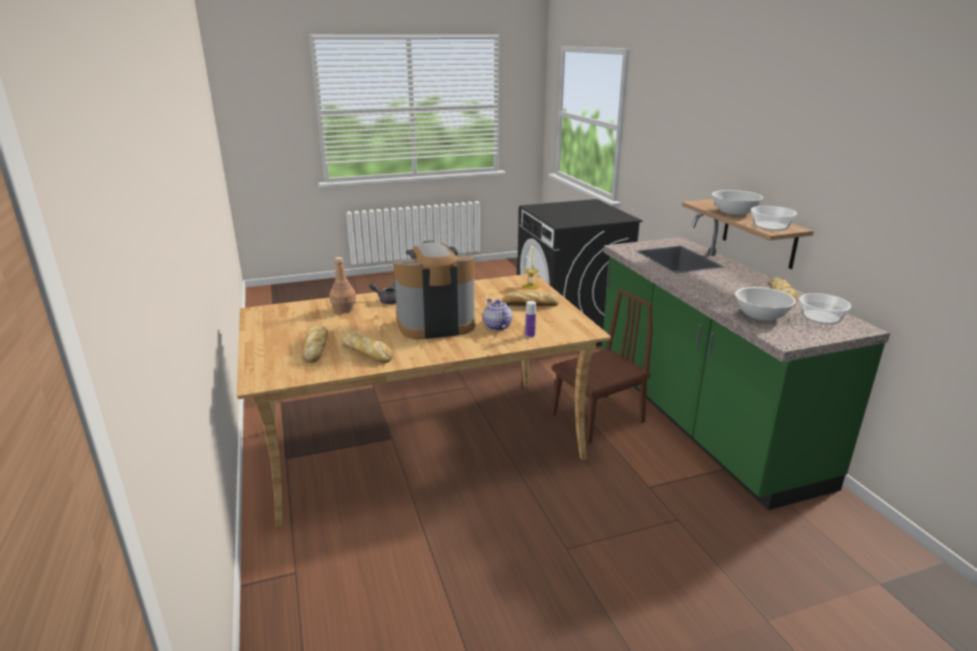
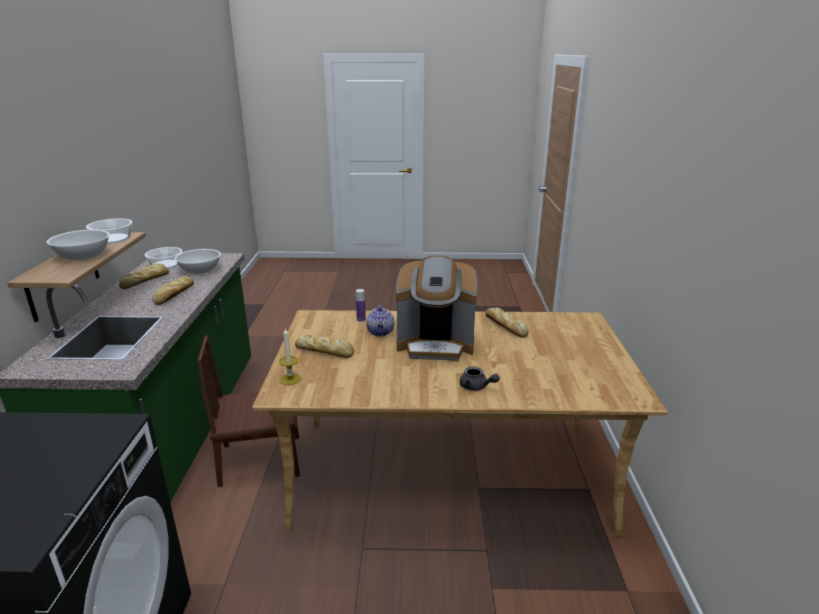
camera: 160 degrees left, 0 degrees up
bread [302,325,328,363] -> bread moved to [153,276,194,305]
brown bottle [329,257,356,313] -> none

